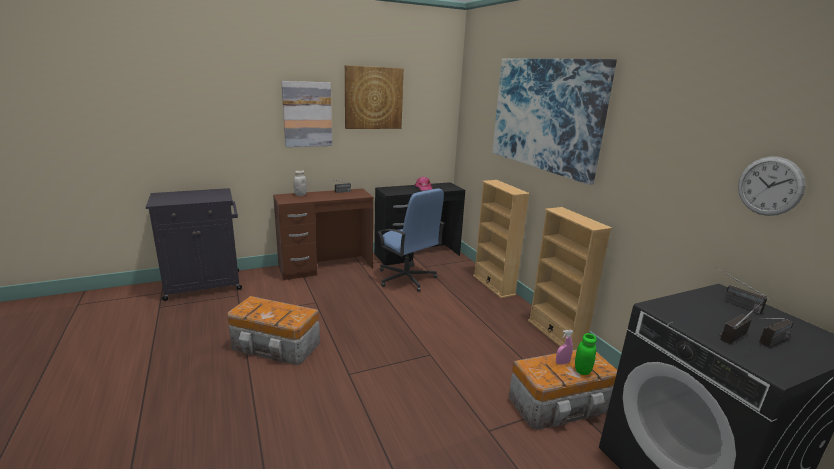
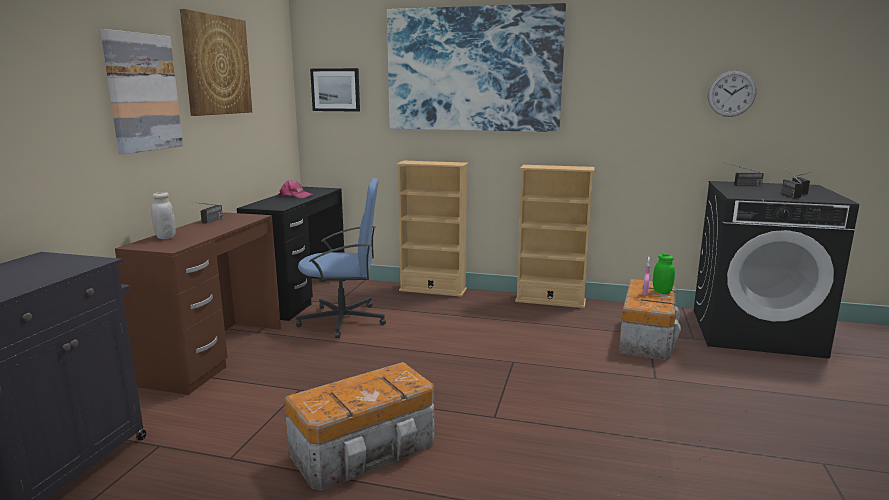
camera: 50 degrees left, 5 degrees down
none -> picture [310,68,360,112]

